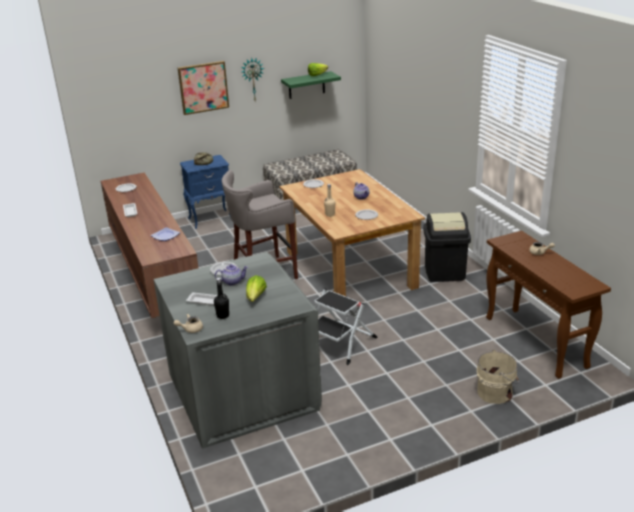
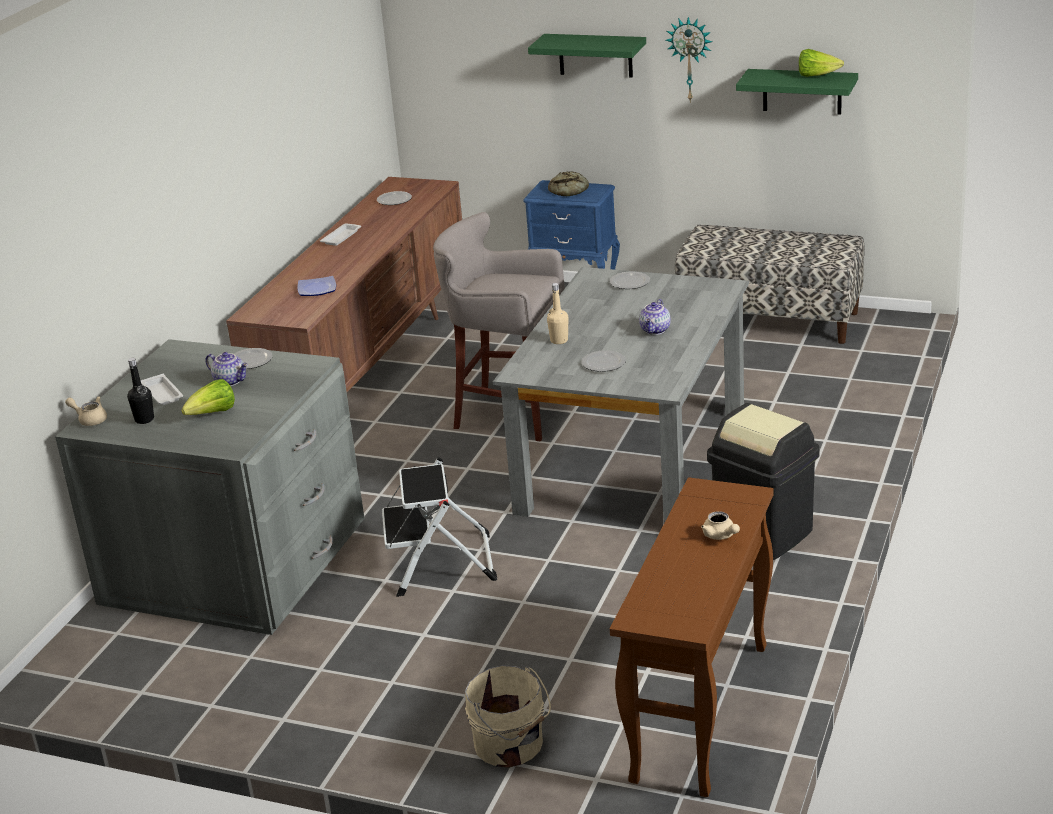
camera: 45 degrees right, 0 degrees up
picture [178,61,229,115] -> green shelf [528,34,646,78]
brown dining table [279,169,425,296] -> grey dining table [493,267,749,523]

